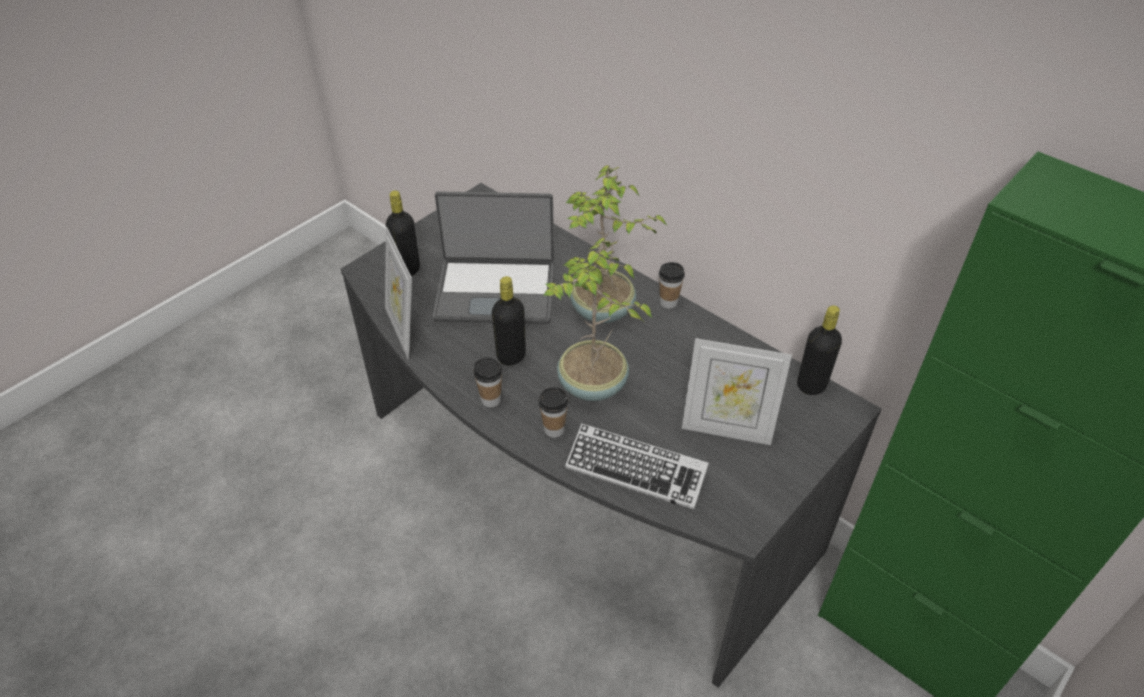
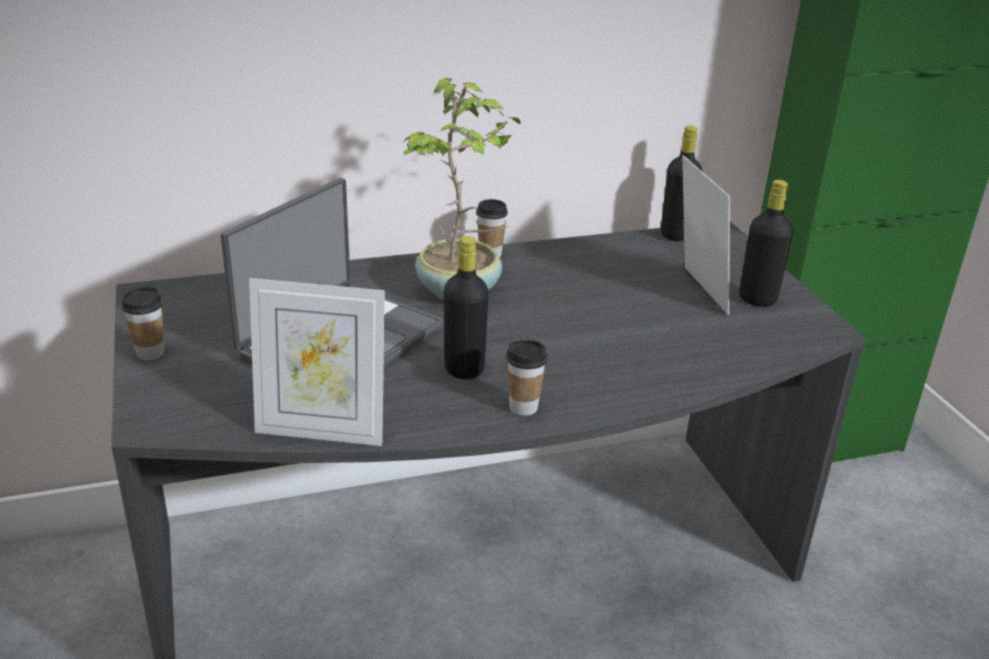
camera: 60 degrees left, 15 degrees down
black bottle [386,191,420,276] -> black bottle moved to [739,180,793,307]
cup [539,387,569,438] -> cup moved to [122,287,164,360]
potted plant [543,238,653,401] -> none
keyboard [565,423,709,510] -> none
picture frame [682,338,792,445] -> picture frame turned 60 degrees counterclockwise [682,155,730,315]

